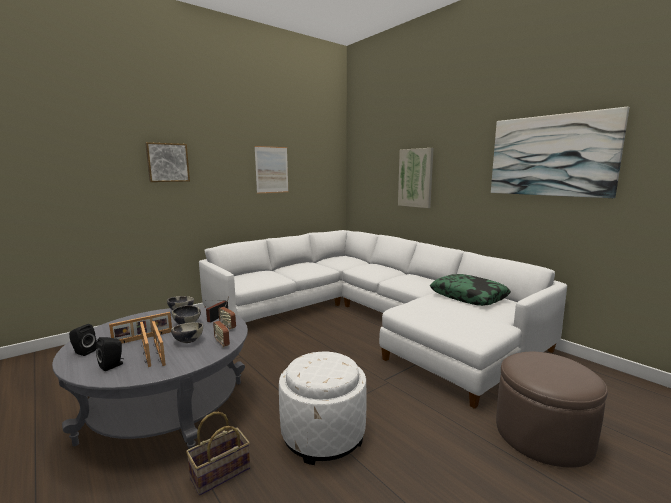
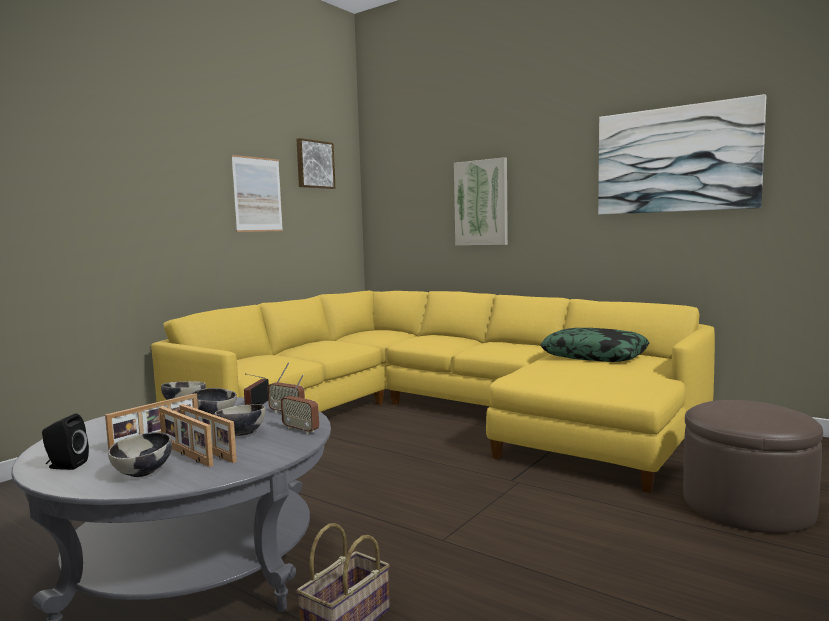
camera: 15 degrees left, 5 degrees down
black speaker [96,337,123,371] -> bowl [108,432,172,477]
picture [145,142,190,182] -> picture moved to [296,138,335,189]
white sofa [199,230,567,409] -> yellow sofa [151,291,715,493]
white ottoman [279,351,367,465] -> none

